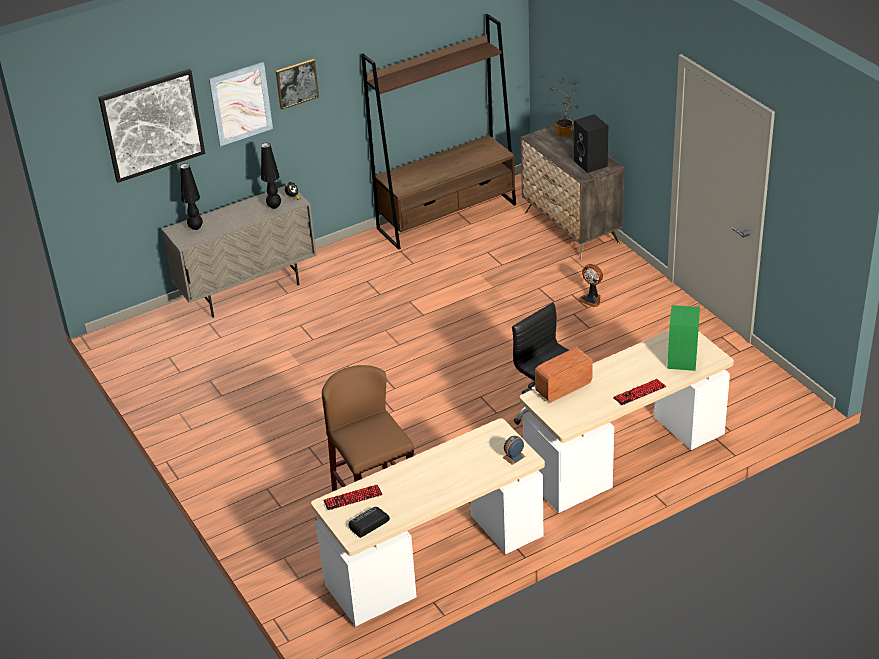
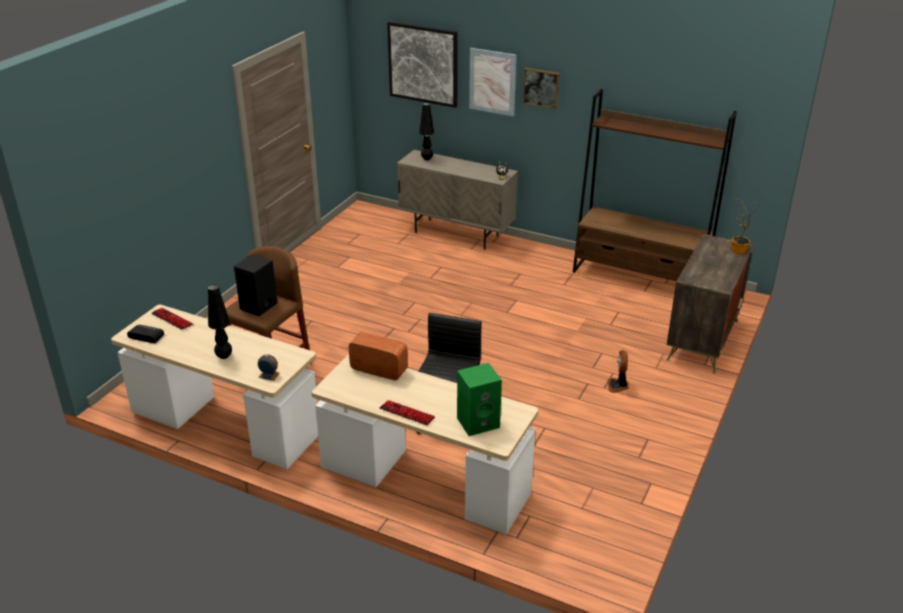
camera: 55 degrees right, 5 degrees down
black table lamp [261,143,281,209] -> black table lamp moved to [208,284,232,359]
black speaker [574,114,608,173] -> black speaker moved to [234,254,278,316]

